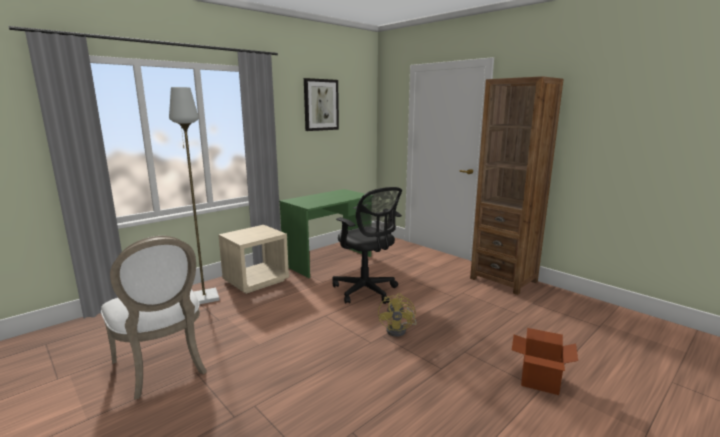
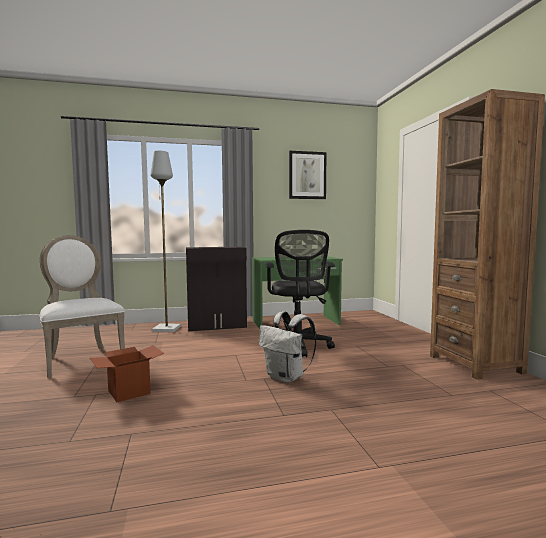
camera: 30 degrees right, 10 degrees down
white chair [101,236,207,399] -> white chair turned 150 degrees clockwise [39,235,125,378]
beige nightstand [218,225,289,294] -> black cabinet [186,247,247,331]
yellow fan [378,293,417,337] -> white backpack [259,311,316,383]
cardboard box [512,328,578,395] -> cardboard box moved to [90,345,164,402]

